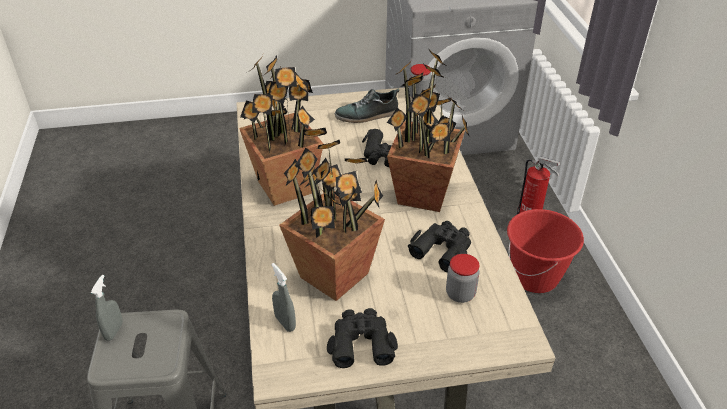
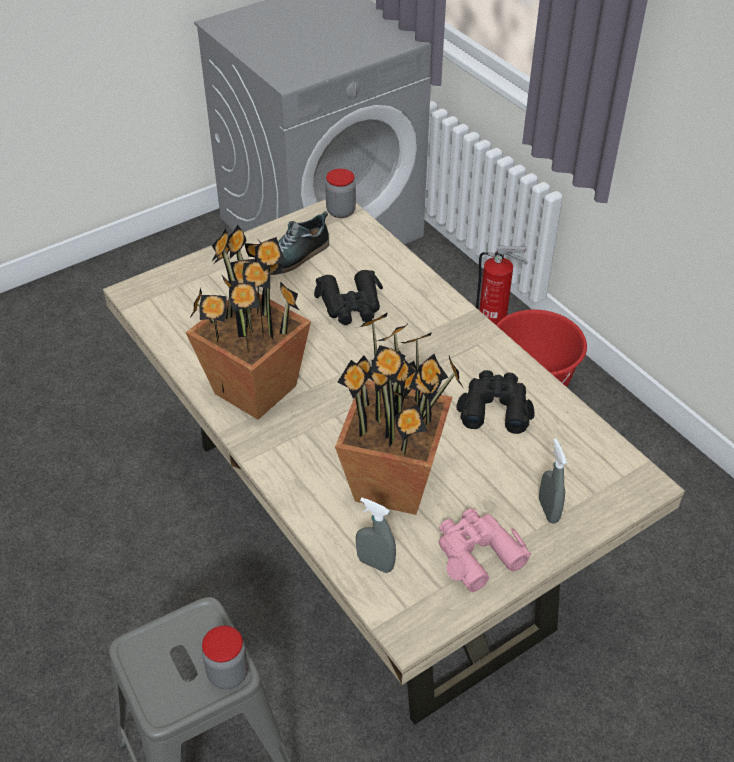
camera: 25 degrees left, 5 degrees up
grey spray bottle [91,275,123,341] -> grey spray bottle moved to [539,438,567,523]
black binoculars [327,308,398,368] -> pink binoculars [439,509,531,592]
potted plant [387,50,470,212] -> none
jar [446,254,480,303] -> jar moved to [202,626,248,689]

